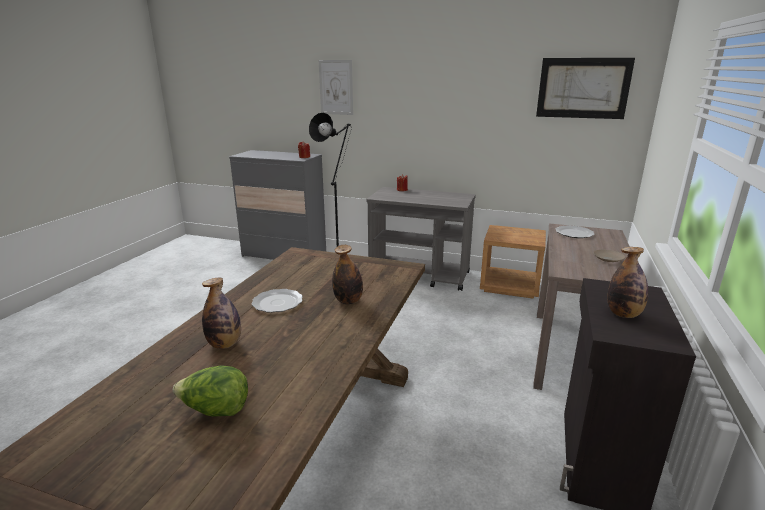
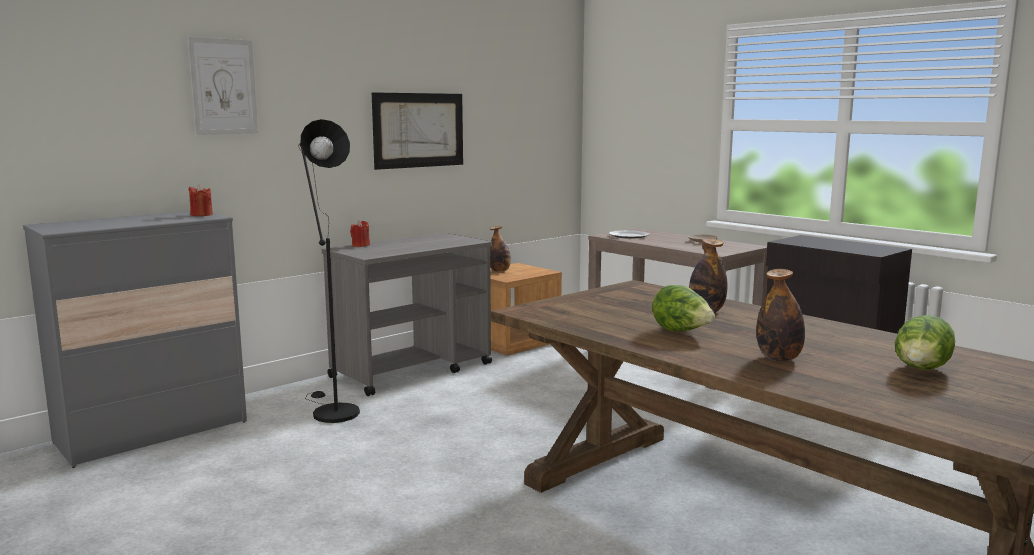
camera: 60 degrees left, 10 degrees down
plate [252,289,303,313] -> lettuce [652,285,715,331]
picture [536,58,635,119] -> picture moved to [372,92,463,170]
bottle [607,247,648,318] -> bottle moved to [490,226,511,272]

